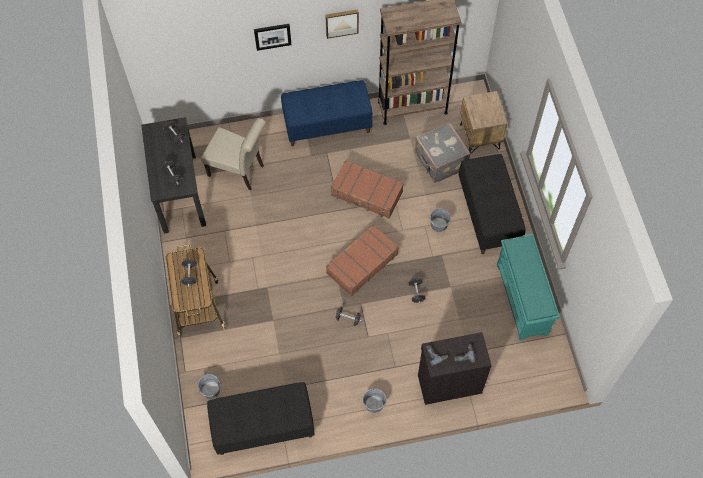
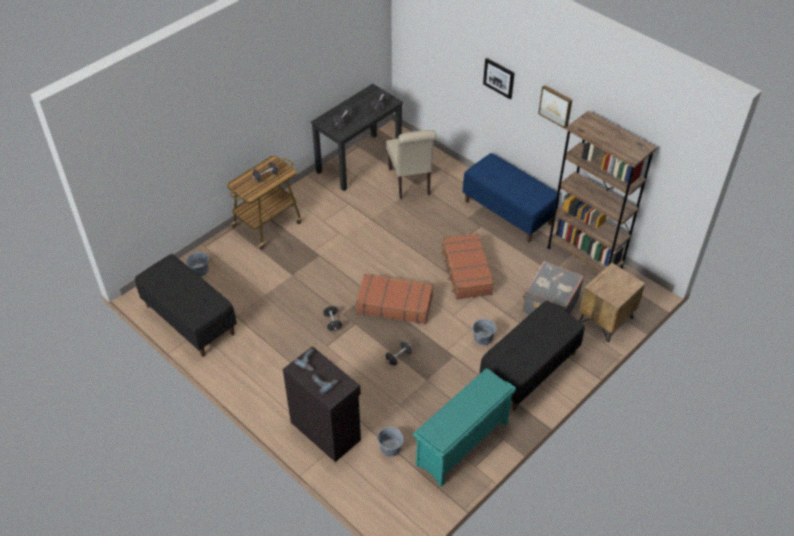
camera: 55 degrees right, 15 degrees down
grey bucket [362,388,387,413] -> grey bucket moved to [377,427,404,457]

